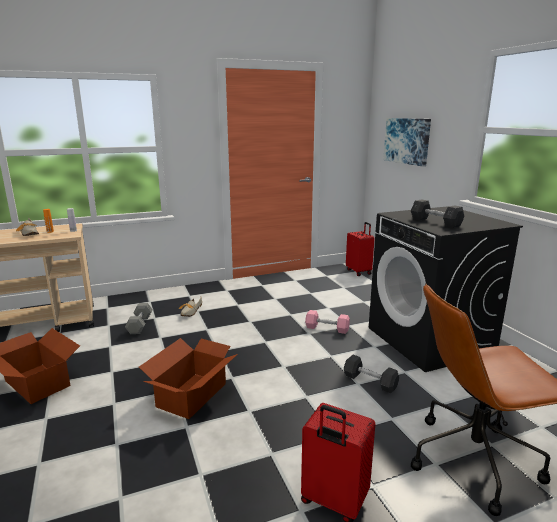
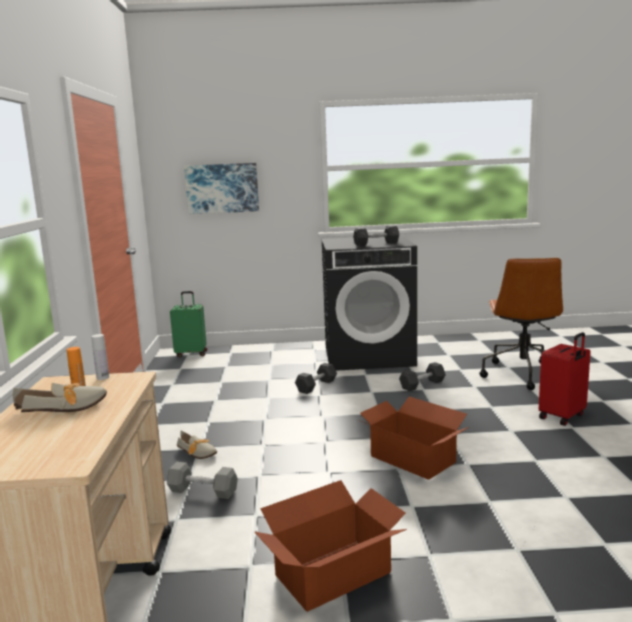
camera: 70 degrees left, 5 degrees down
pink dumbbell [305,310,350,334] -> grey dumbbell [295,363,337,394]
red suitcase [346,222,375,276] -> green suitcase [170,291,207,358]

